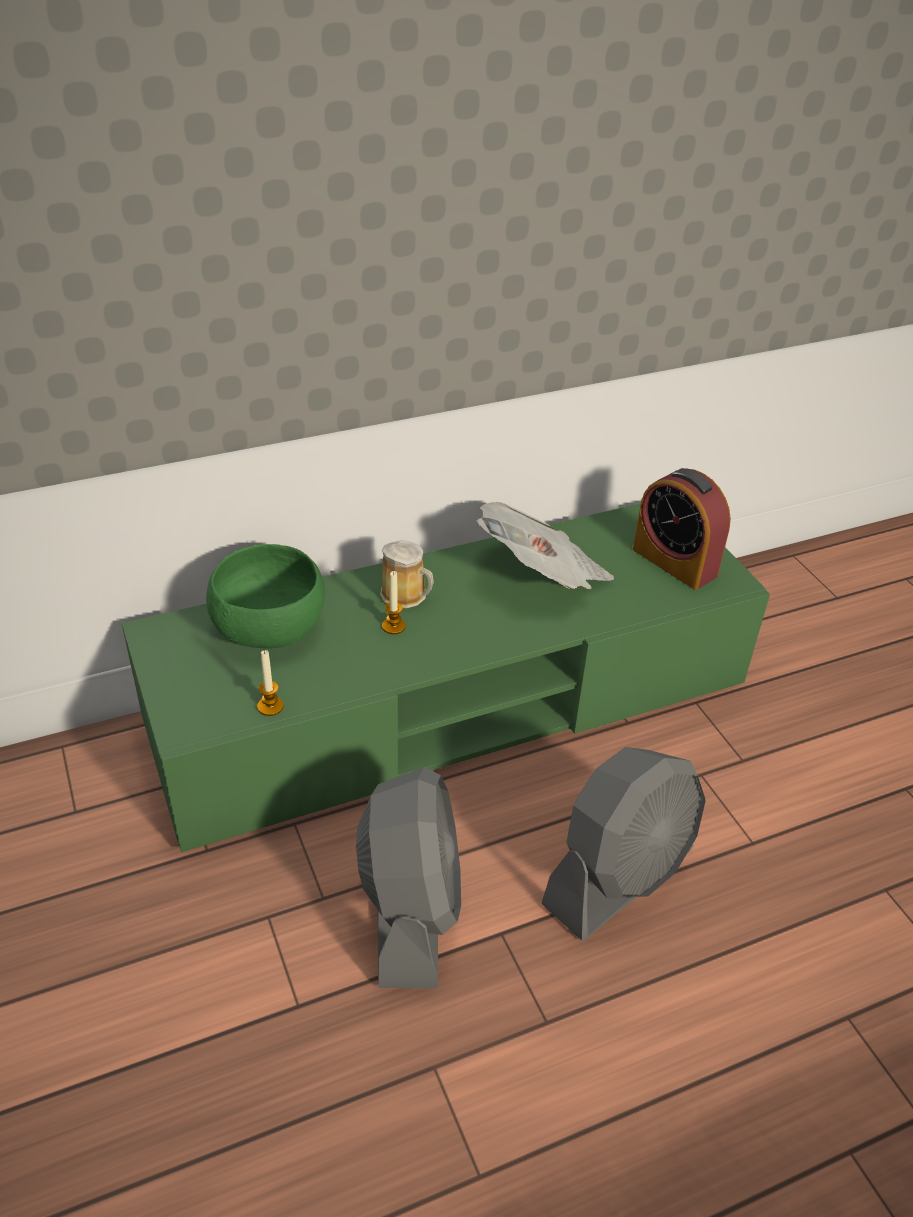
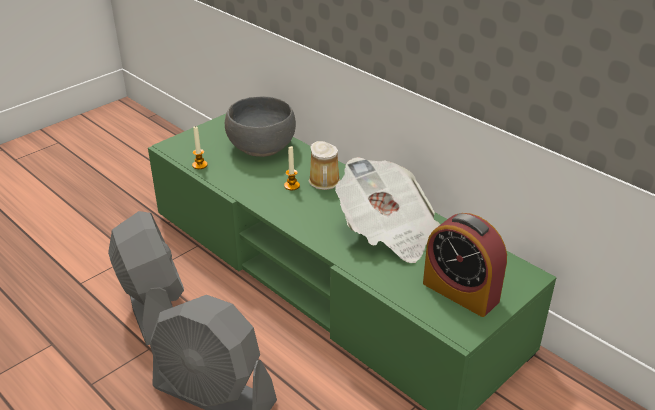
camera: 70 degrees right, 5 degrees down
green bowl [206,544,325,649] -> grey bowl [225,96,296,157]
grey fan [356,767,461,988] -> grey fan turned 90 degrees counterclockwise [108,211,184,345]
alarm clock [633,468,731,590] -> alarm clock turned 75 degrees counterclockwise [423,213,507,317]

